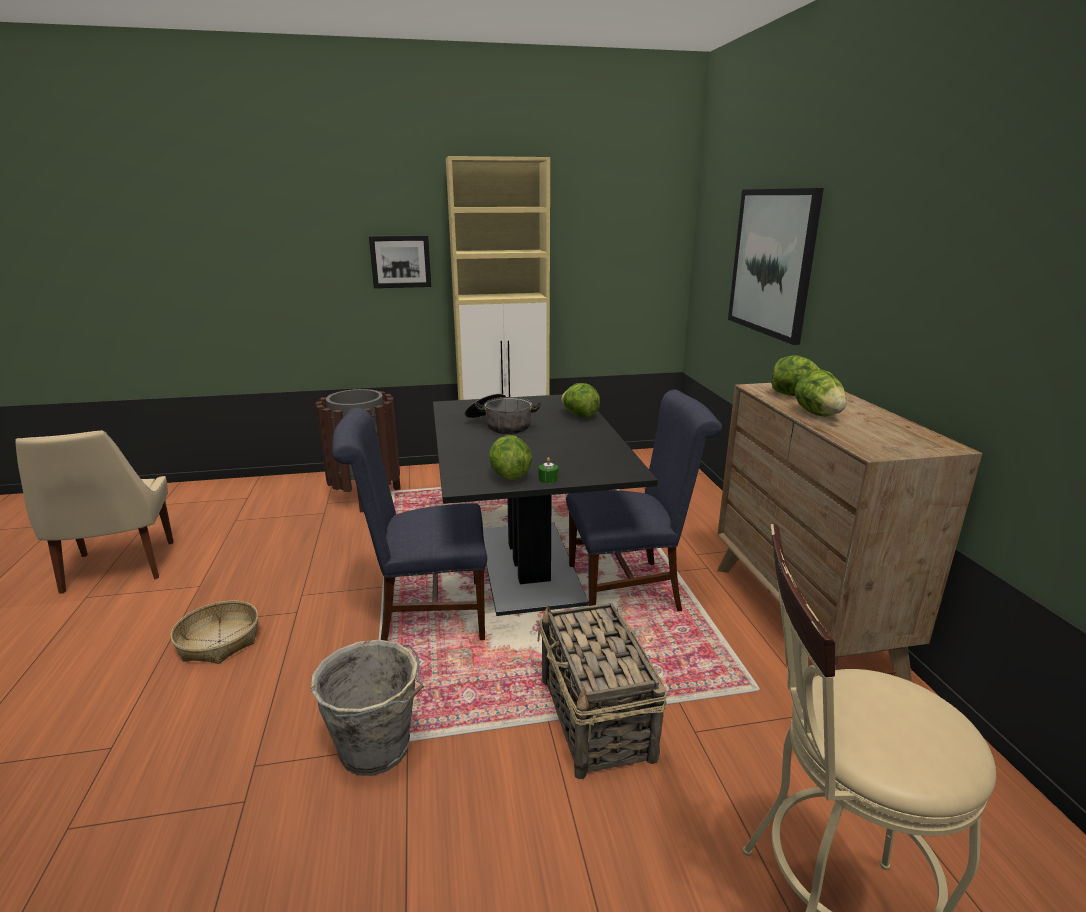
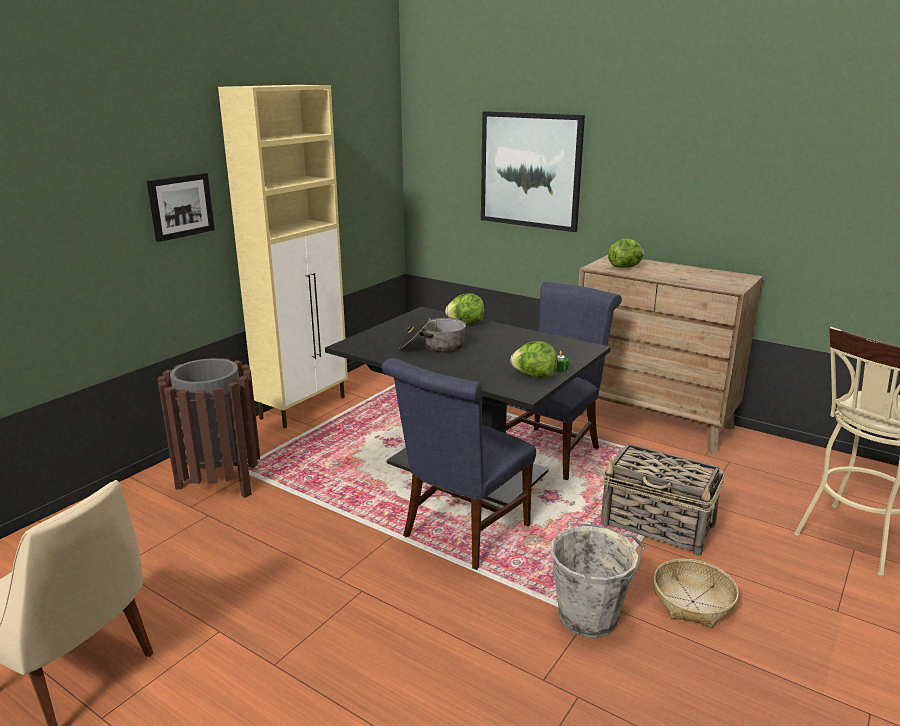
camera: 45 degrees left, 0 degrees up
basket [170,601,259,664] -> basket moved to [654,559,739,628]
lettuce [795,369,847,417] -> none

